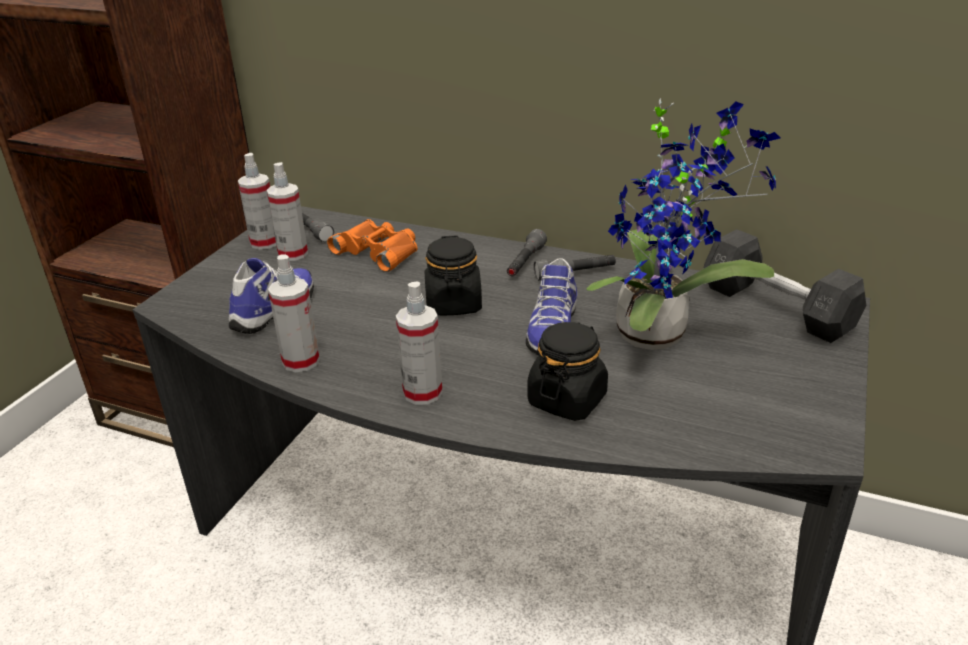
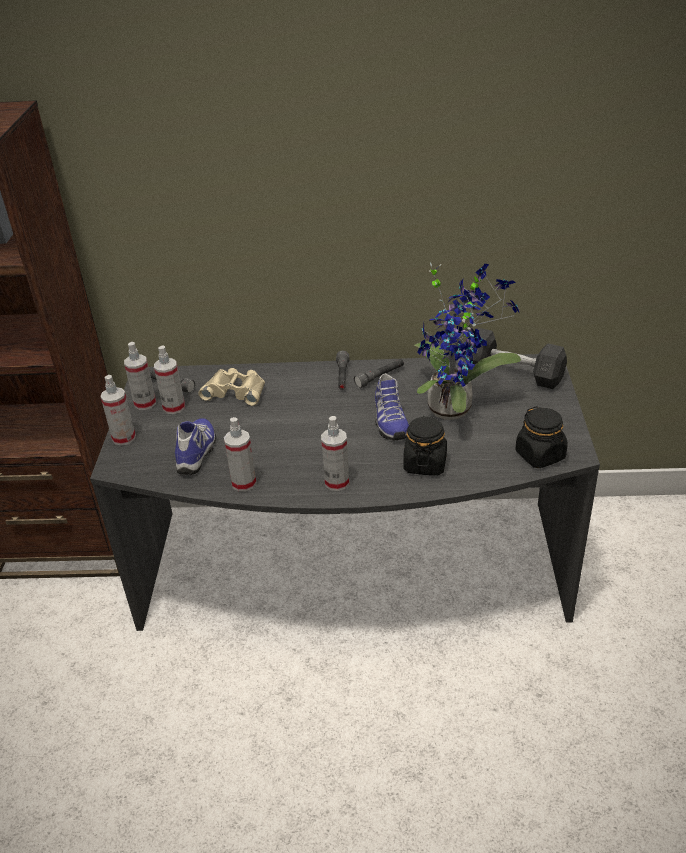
camera: 20 degrees left, 5 degrees up
orange binoculars [327,219,417,272] -> beige binoculars [198,368,265,406]
black jar [425,235,482,315] -> black jar moved to [515,406,568,468]
none -> spray bottle [100,375,136,446]

